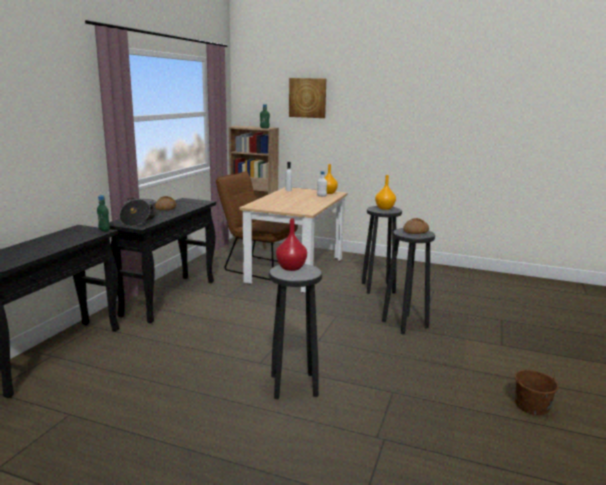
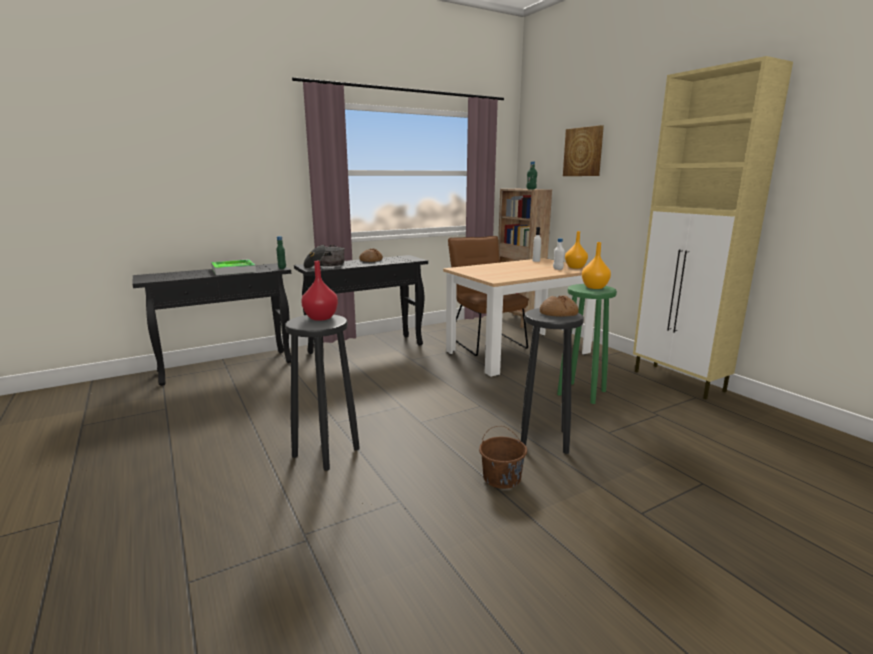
camera: 40 degrees right, 0 degrees up
black stool [362,206,402,294] -> green stool [557,284,617,404]
brown bucket [515,362,559,415] -> brown bucket moved to [479,426,527,489]
none -> tray [211,259,256,275]
none -> beige cabinet [633,56,793,399]

